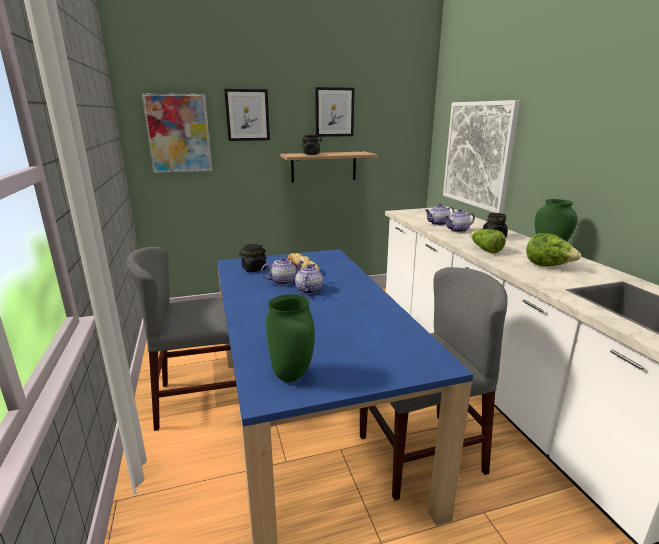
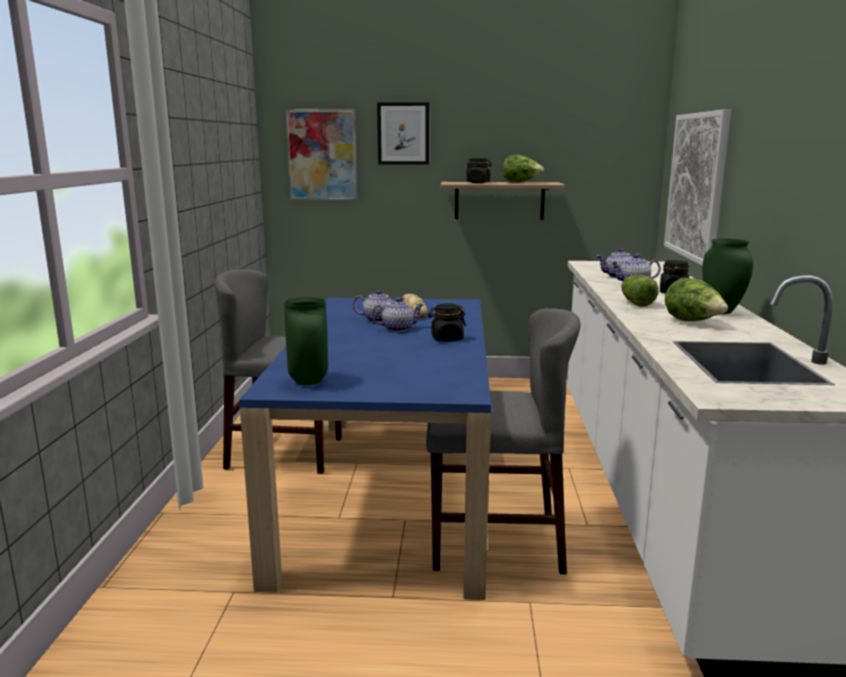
camera: 20 degrees right, 5 degrees down
black jar [239,244,267,272] -> black jar moved to [428,304,466,341]
teapot [295,264,323,294] -> teapot turned 45 degrees clockwise [371,298,424,332]
picture [315,87,354,137] -> none
none -> lettuce [503,155,544,183]

